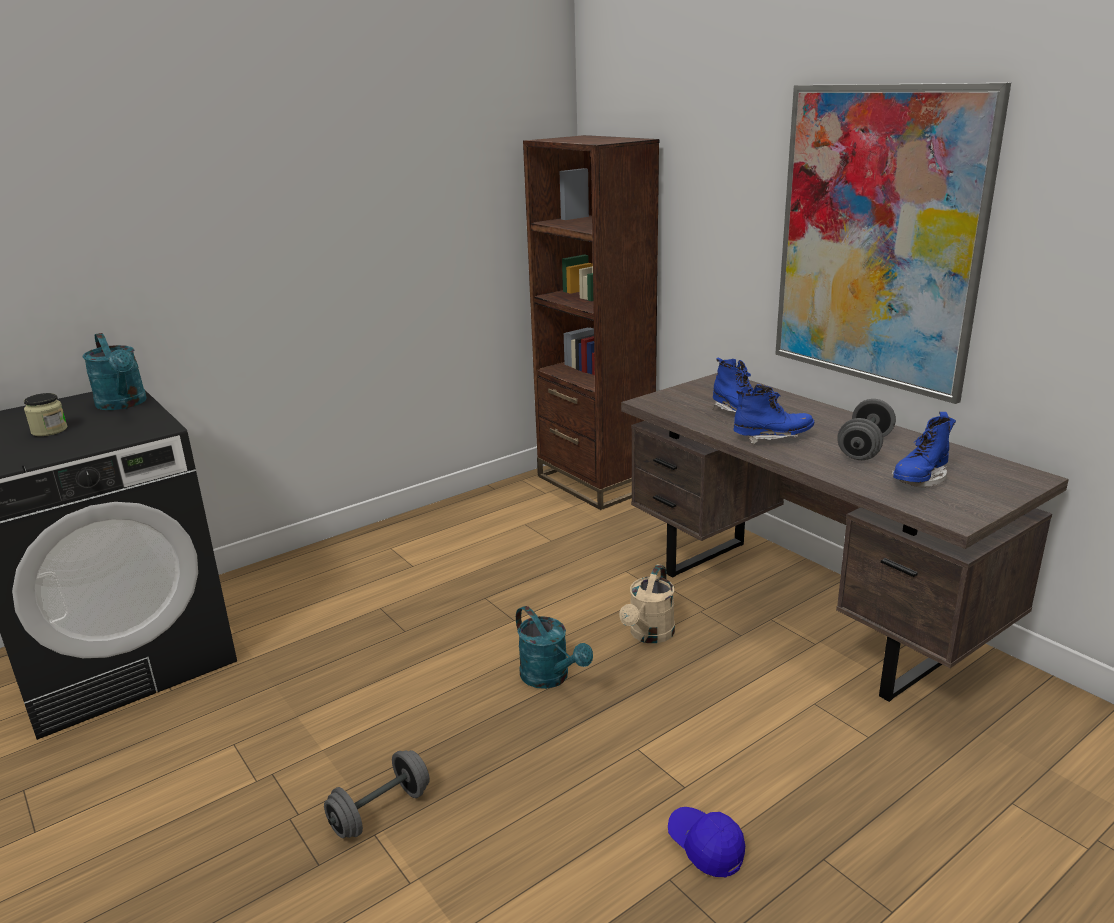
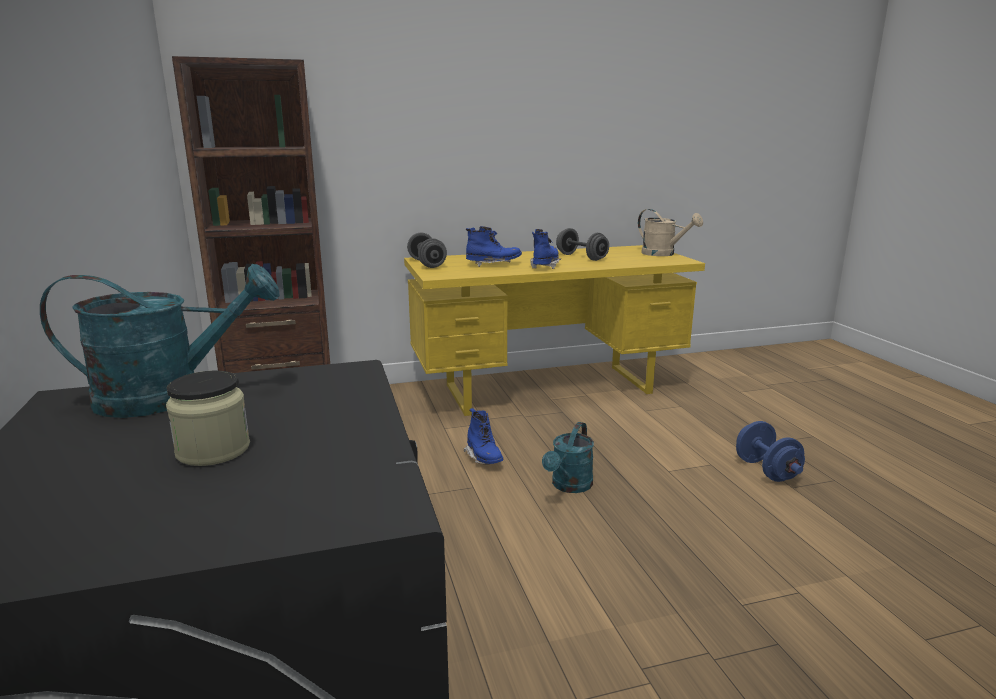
camera: 70 degrees left, 5 degrees down
grey dumbbell [324,750,430,838] -> grey dumbbell moved to [407,233,447,268]
turquoise watering can [516,606,593,689] -> turquoise watering can turned 135 degrees clockwise [542,422,594,493]
beige watering can [619,564,675,643] -> beige watering can moved to [638,209,703,256]
brown desk [621,373,1069,702] -> yellow desk [404,245,705,416]
blue cap [668,807,745,877] -> blue dumbbell [736,421,805,482]
picture [775,83,1011,404] -> none
blue boot [891,412,956,487] -> blue boot moved to [464,408,504,465]

